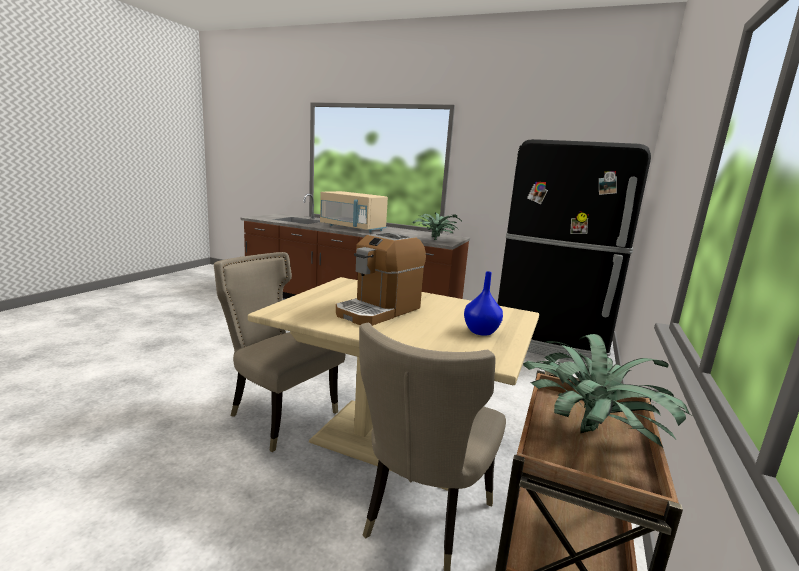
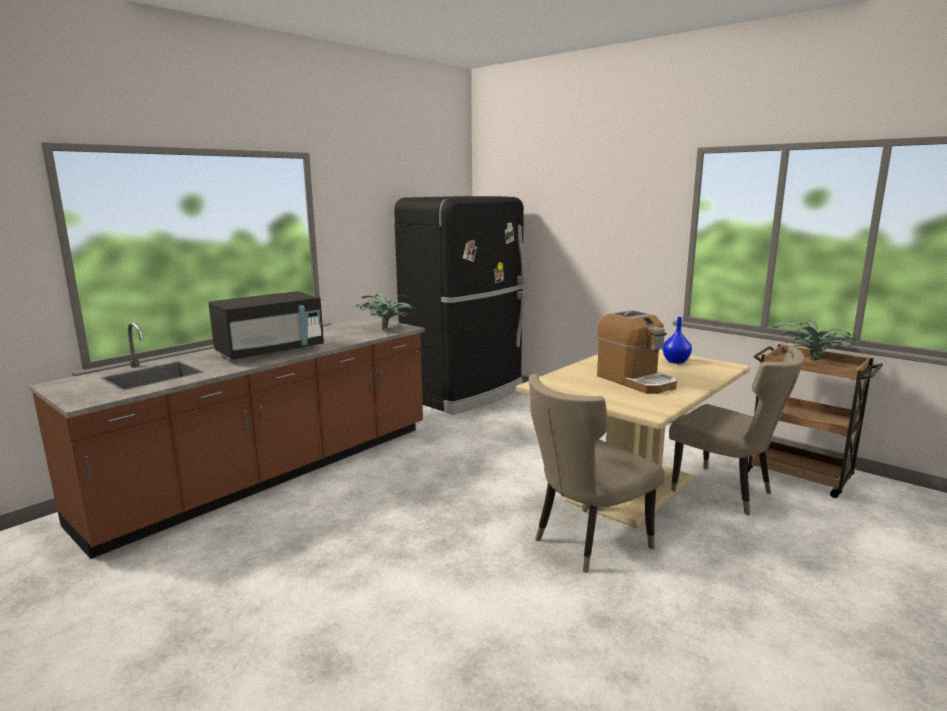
camera: 70 degrees left, 0 degrees up
beige microwave [320,191,388,233] -> black microwave [208,291,324,361]

